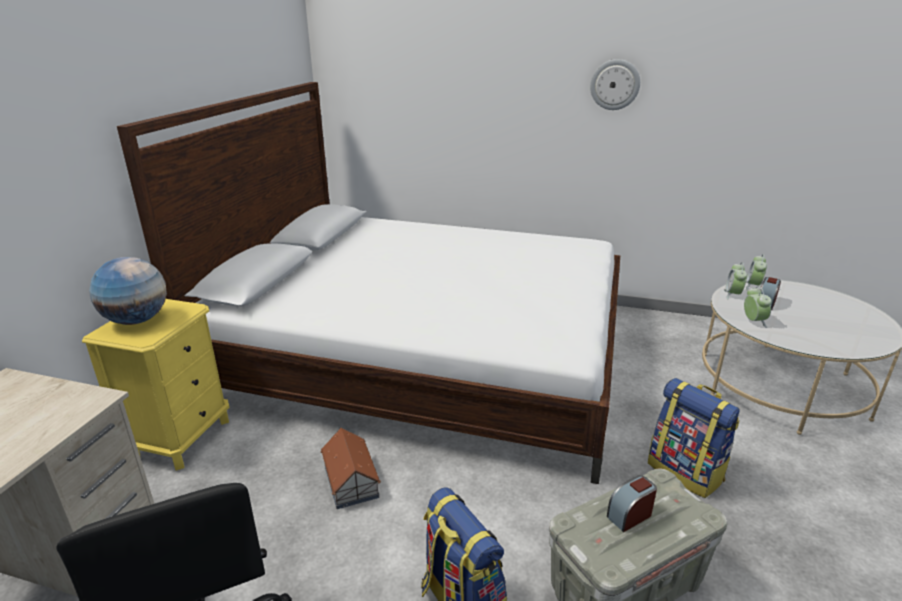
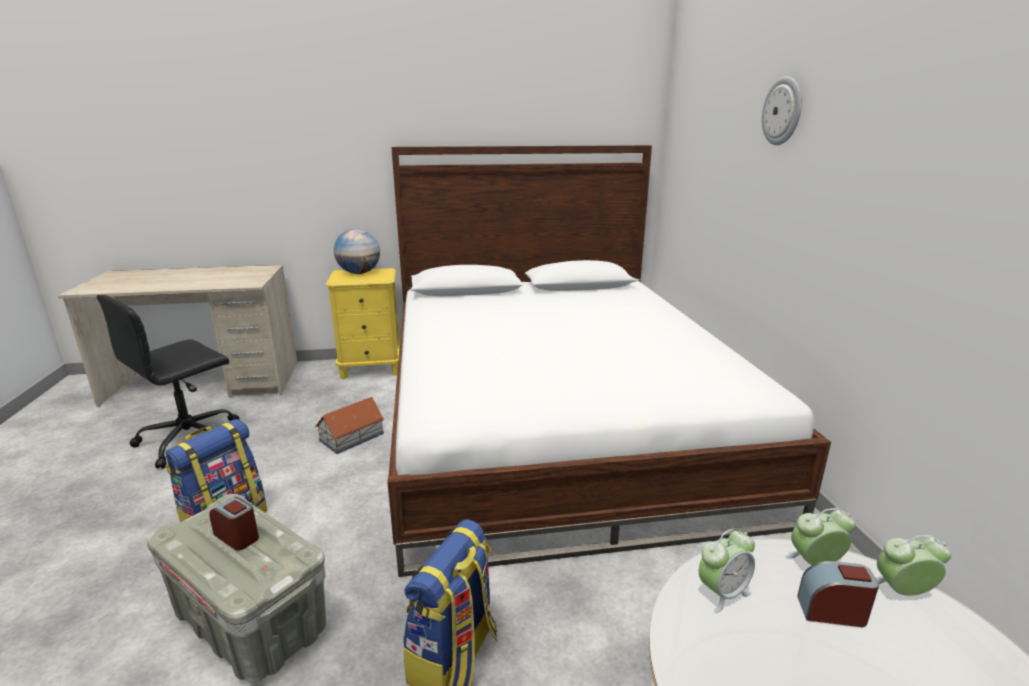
camera: 65 degrees right, 5 degrees down
wall clock [590,59,640,110] -> wall clock moved to [762,76,802,145]

